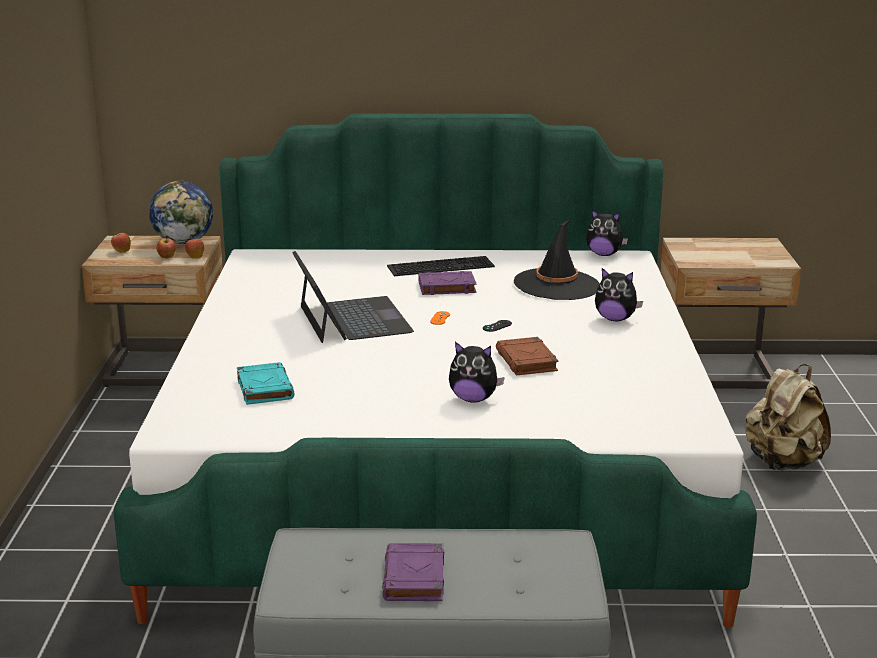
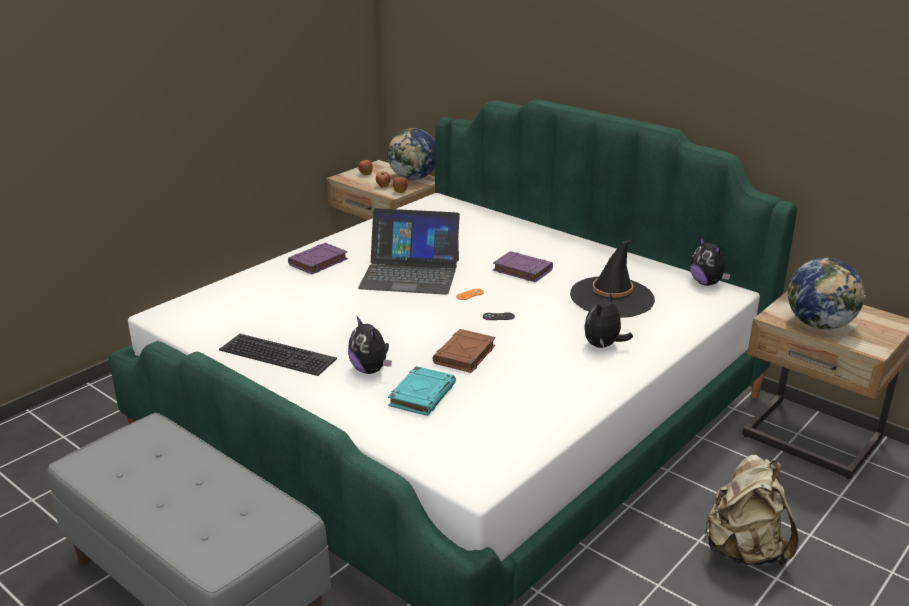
camera: 40 degrees right, 5 degrees up
turquoise book [237,362,295,405] -> turquoise book moved to [388,366,456,416]
laptop [292,251,414,343] -> laptop turned 75 degrees clockwise [358,208,460,295]
purple book [382,543,444,601] -> purple book moved to [288,243,348,275]
keyboard [387,256,495,276] -> keyboard moved to [219,334,337,376]
plush toy [595,268,643,321] -> plush toy turned 60 degrees clockwise [584,292,633,348]
none -> globe [788,258,865,330]

